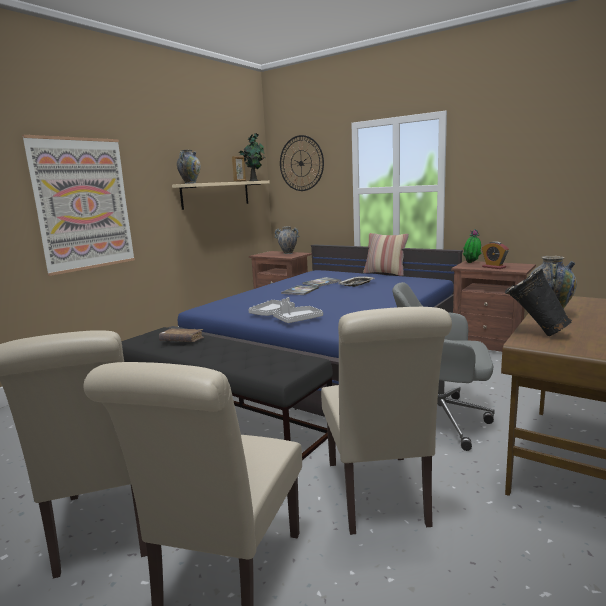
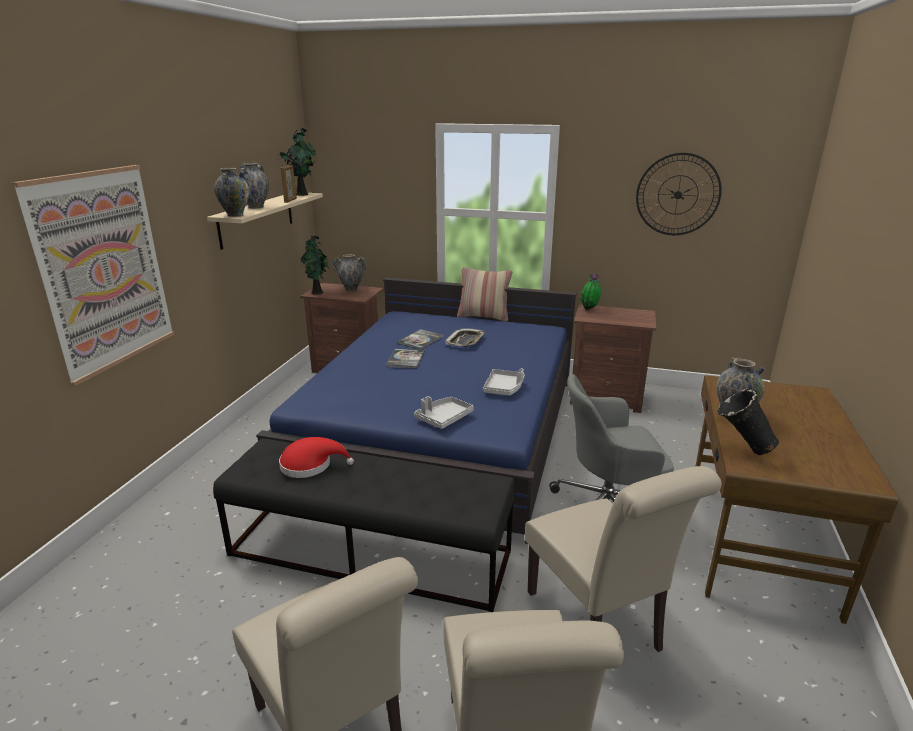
camera: 20 degrees left, 10 degrees up
brown book [159,328,204,342] -> red hat [279,437,354,478]
grey tray [248,297,295,316] -> grey tray moved to [483,369,525,395]
wall clock [280,135,324,191] -> wall clock moved to [636,153,722,235]
alarm clock [482,241,509,269] -> none
none -> vase [240,163,269,208]
none -> potted plant [301,236,329,295]

